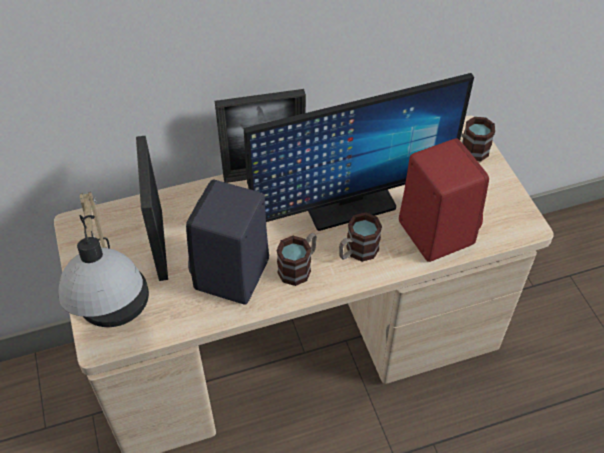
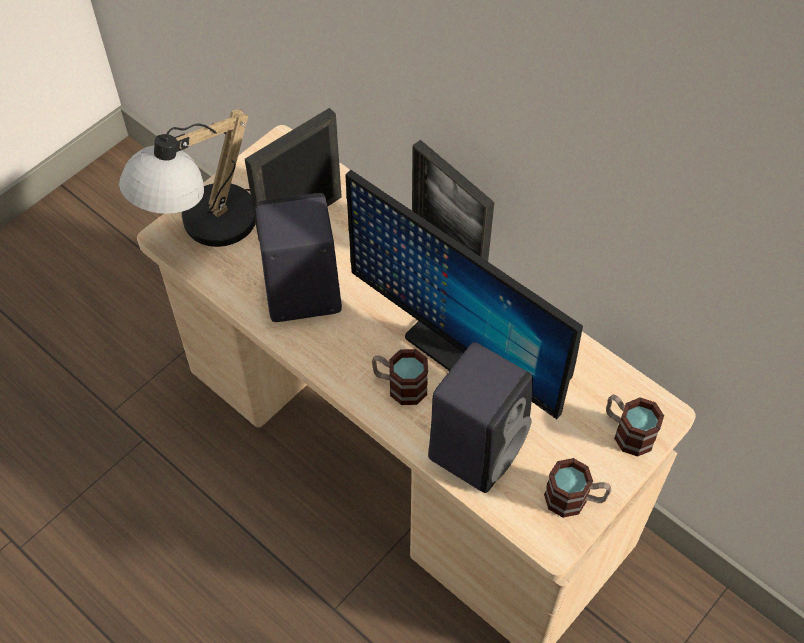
camera: 60 degrees right, 5 degrees up
mug [276,233,317,286] -> mug moved to [544,458,611,518]
red speaker [399,138,489,262] -> black speaker [428,342,533,493]

